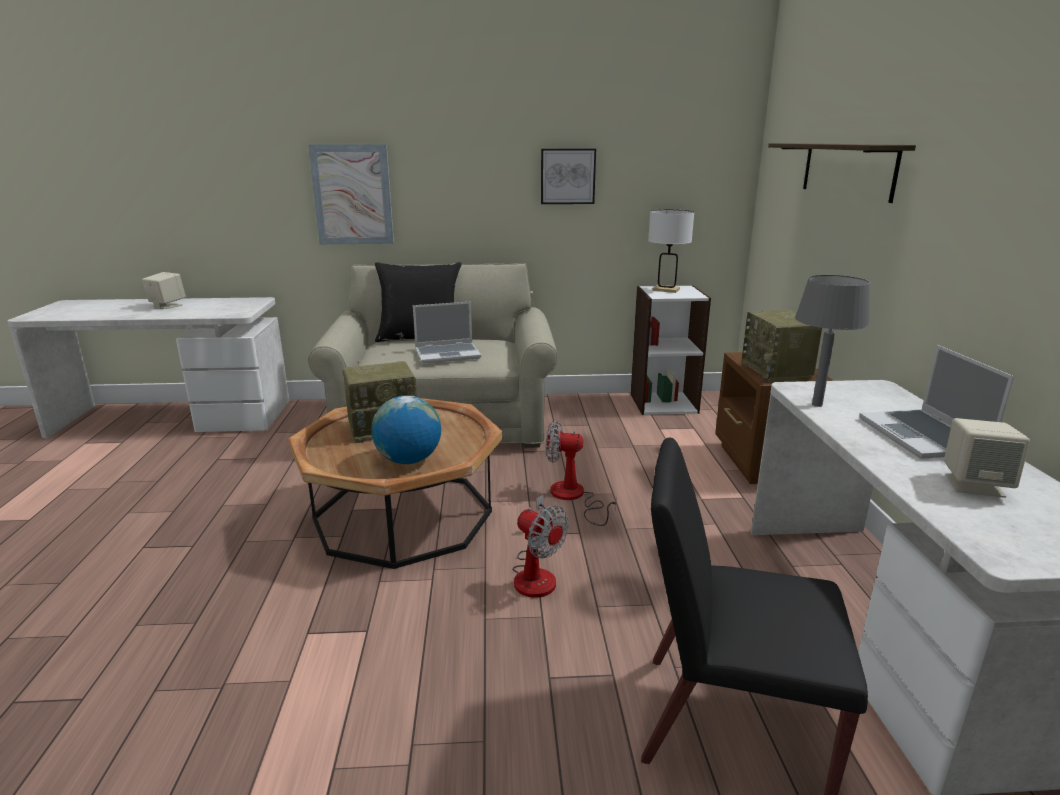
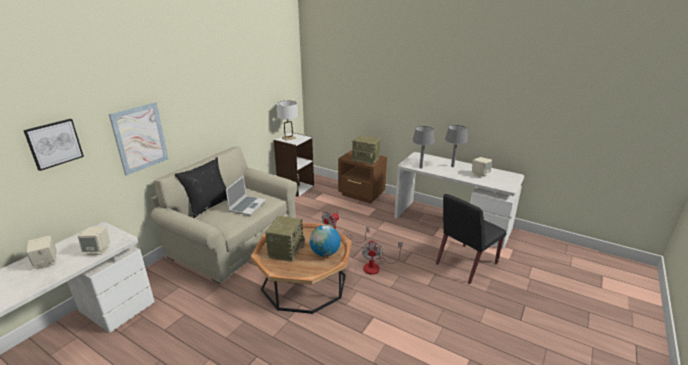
camera: 55 degrees left, 5 degrees up
fan [512,495,569,598] -> fan turned 105 degrees clockwise [361,240,402,275]
picture [541,149,596,204] -> picture moved to [23,119,84,171]
shelf [768,143,916,203] -> none
laptop [859,345,1015,459] -> grey table lamp [445,125,467,167]
none -> beige speaker [78,227,110,255]

